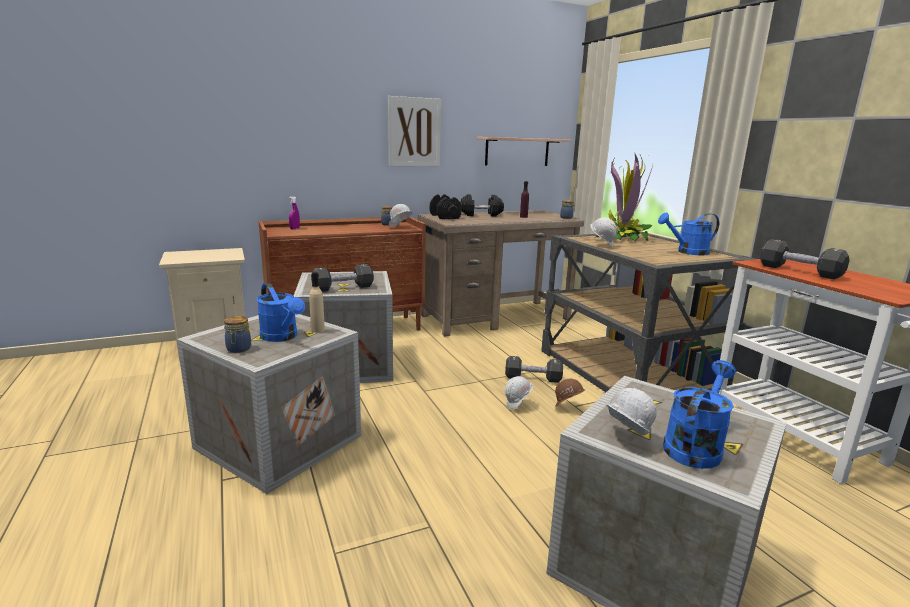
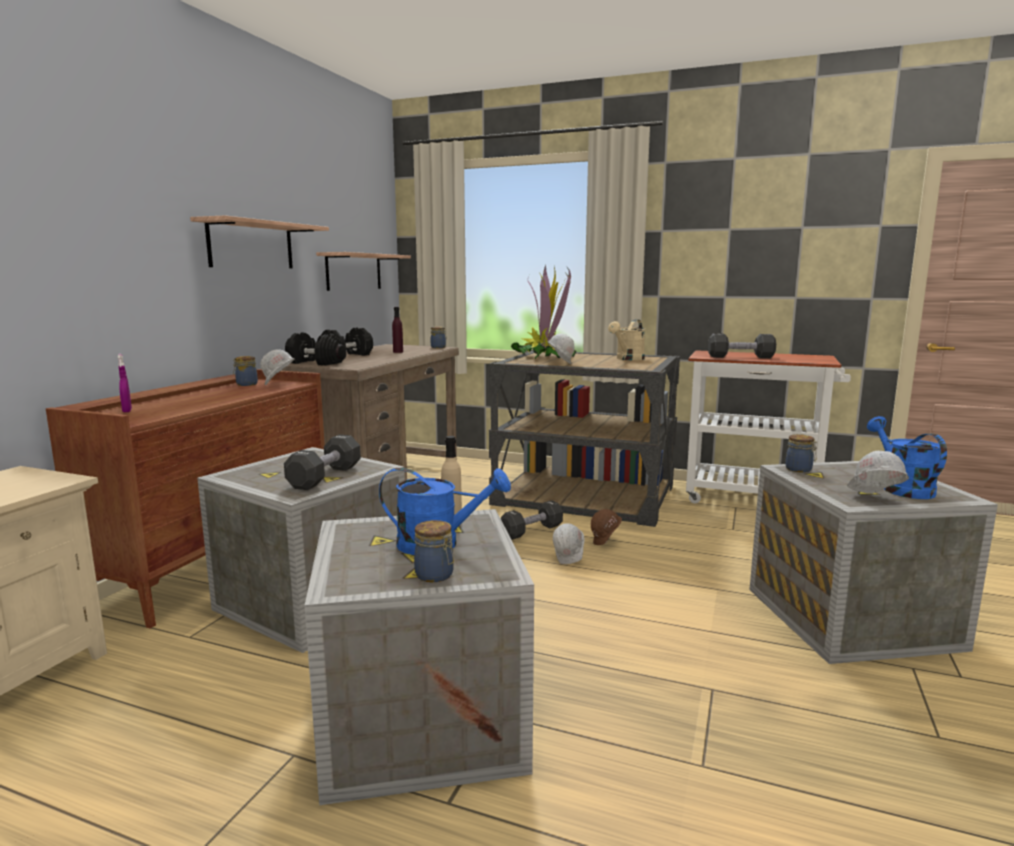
camera: 45 degrees left, 5 degrees down
picture [388,96,441,166] -> shelf [190,216,329,268]
blue watering can [658,213,719,255] -> beige watering can [608,319,645,360]
none -> jar [785,434,817,473]

